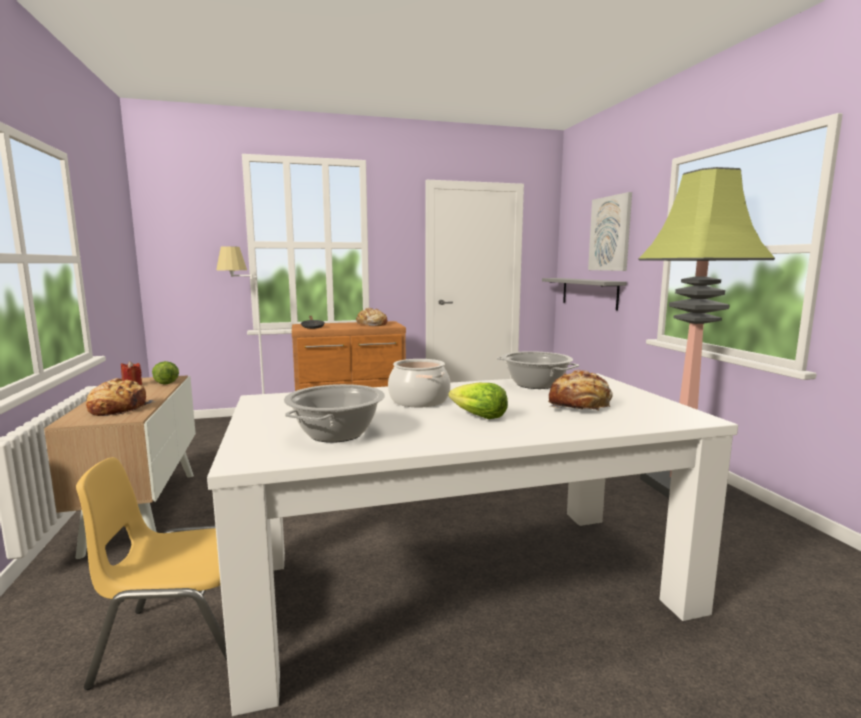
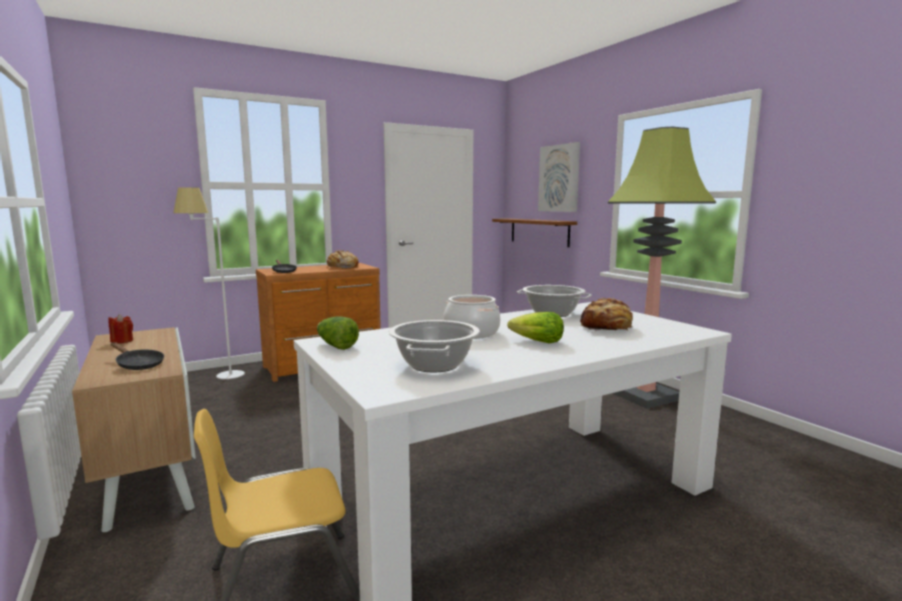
camera: 15 degrees left, 0 degrees up
bread [86,378,156,416] -> black frying pan [111,342,164,370]
lettuce [152,361,179,385] -> lettuce moved to [317,316,359,350]
grey shelf [542,278,627,310] -> brown shelf [492,218,577,247]

